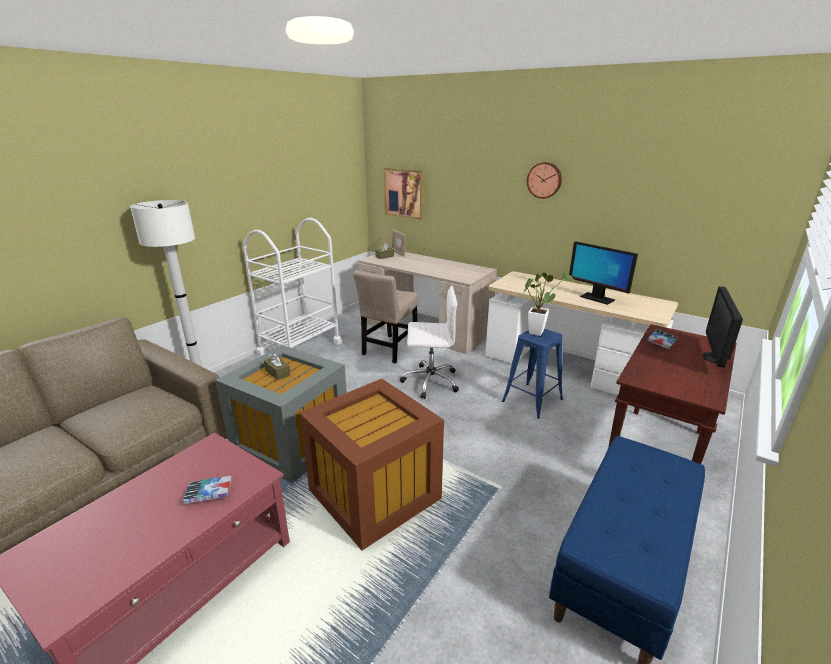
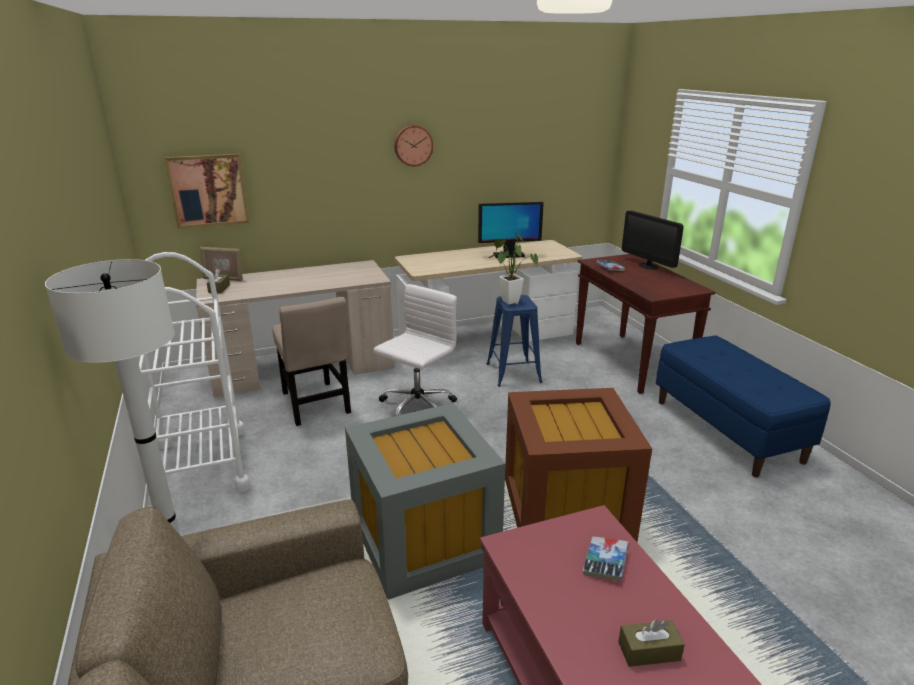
camera: 55 degrees left, 0 degrees up
brown tissue box [264,353,291,380] -> brown tissue box moved to [618,620,685,667]

